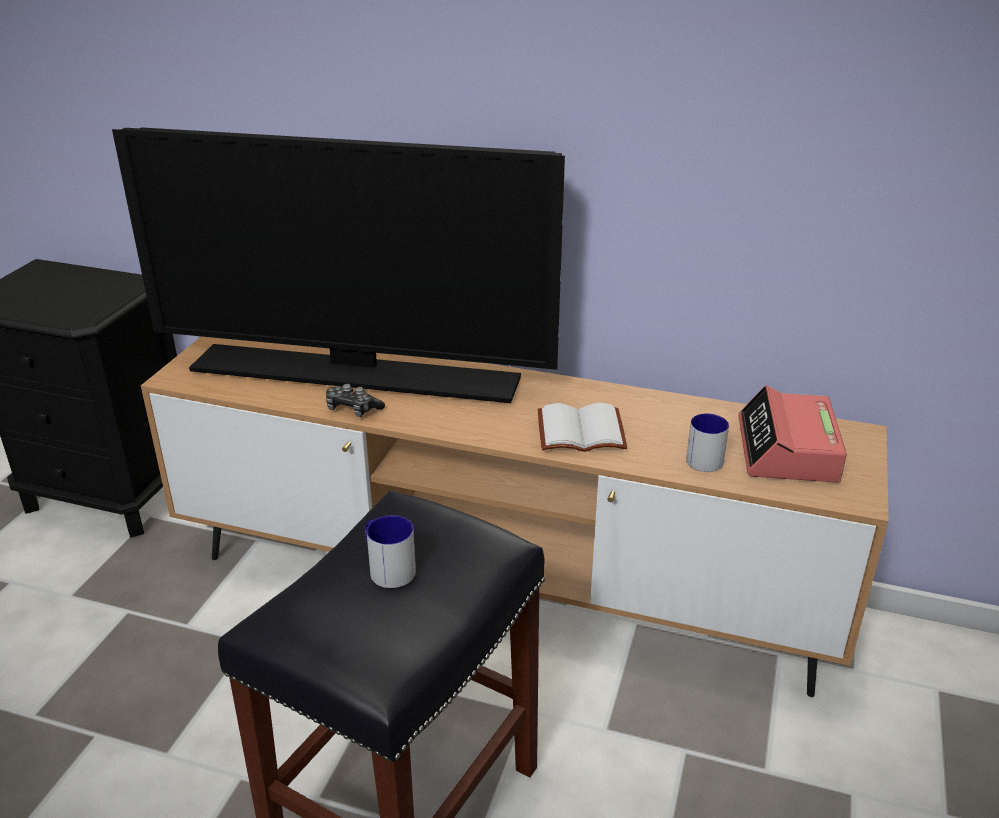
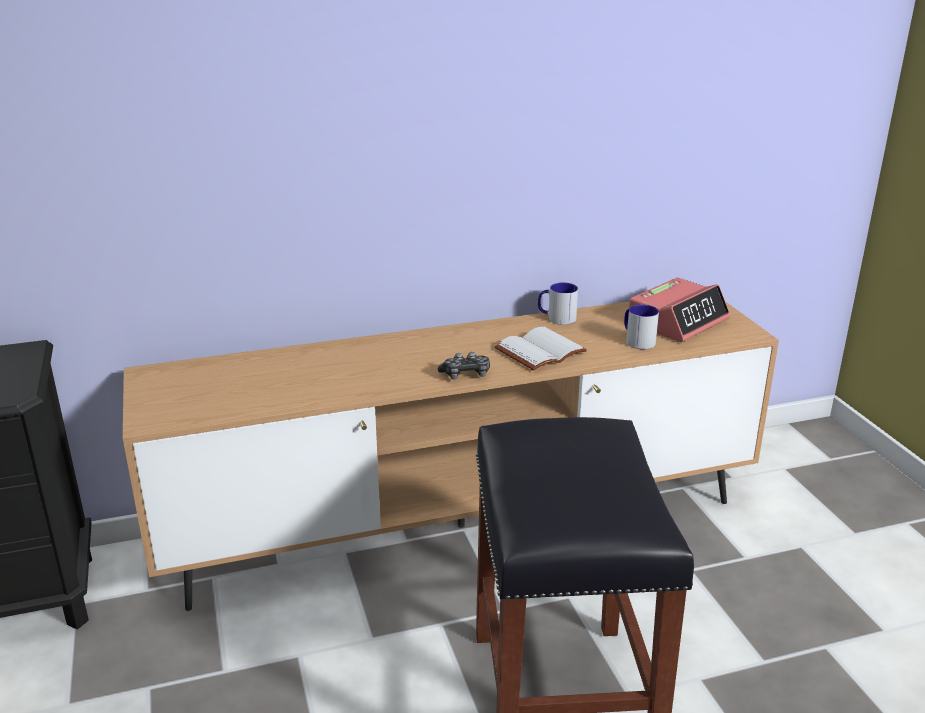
camera: 35 degrees left, 5 degrees down
television [112,127,565,403] -> none
game controller [326,384,385,417] -> game controller moved to [438,352,490,379]
mug [365,515,416,588] -> mug moved to [538,282,578,325]
alarm clock [738,385,847,482] -> alarm clock turned 105 degrees counterclockwise [629,277,730,342]

